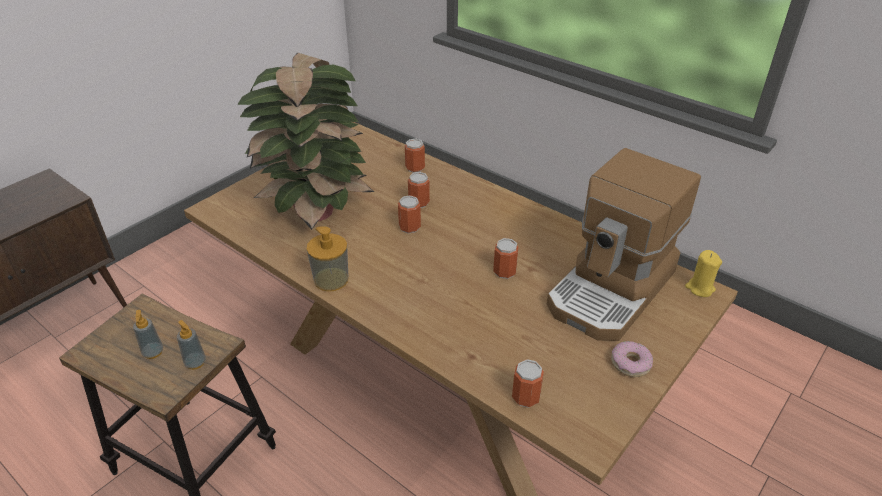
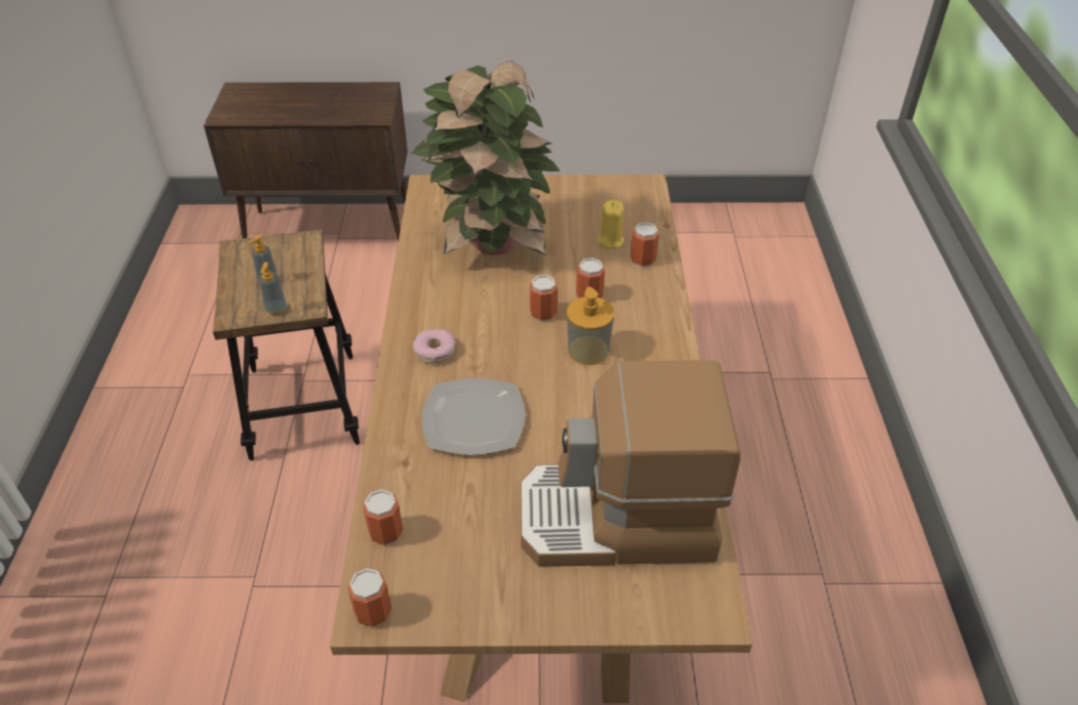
camera: 50 degrees right, 5 degrees up
soap dispenser [307,227,348,291] -> soap dispenser moved to [567,287,614,365]
can [493,238,519,279] -> can moved to [348,568,392,627]
donut [611,341,653,377] -> donut moved to [413,329,455,364]
yellow candle [685,250,722,297] -> yellow candle moved to [597,200,624,249]
none -> plate [422,378,525,455]

